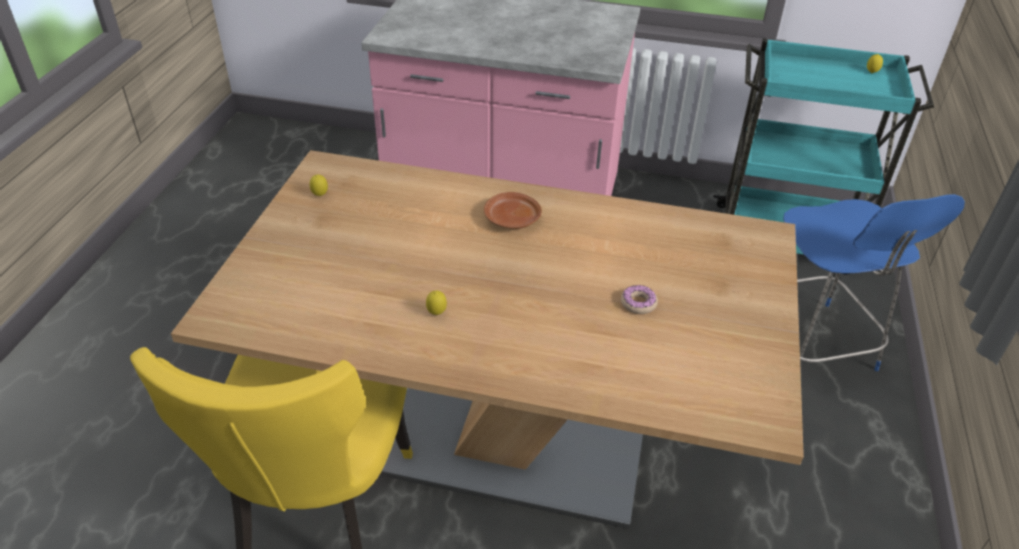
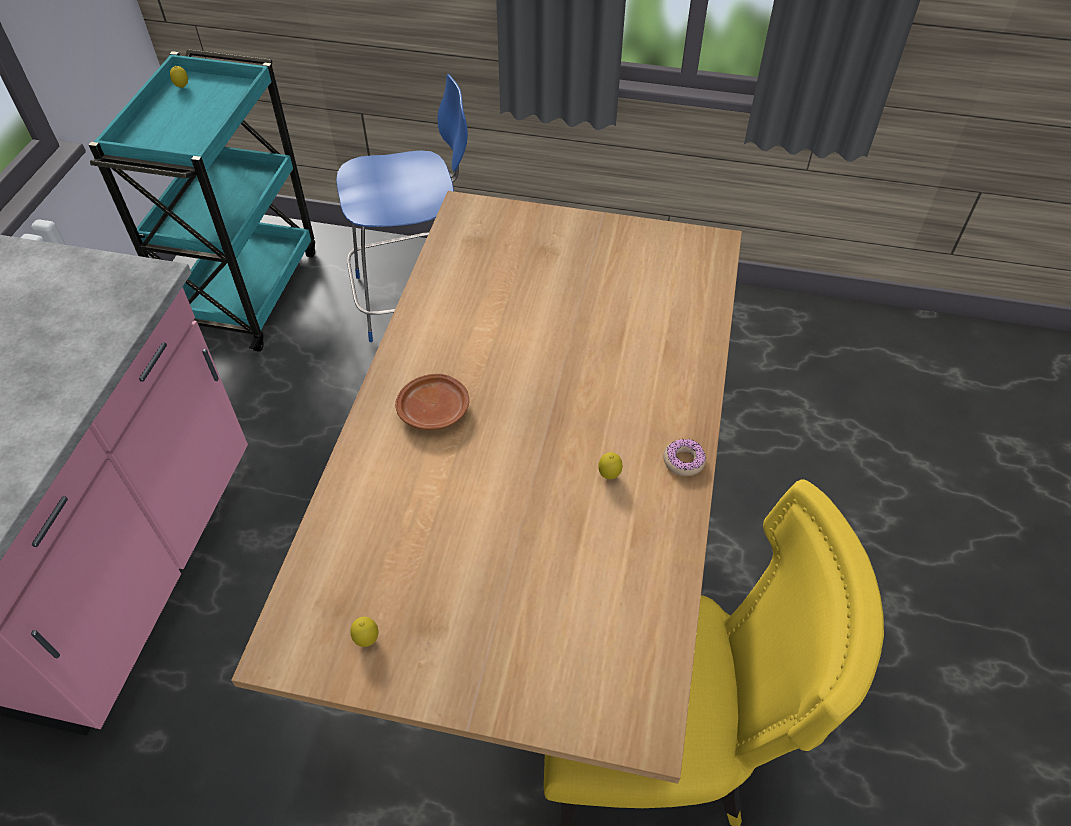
camera: 90 degrees left, 10 degrees up
donut [621,285,658,314] -> donut moved to [663,439,706,476]

